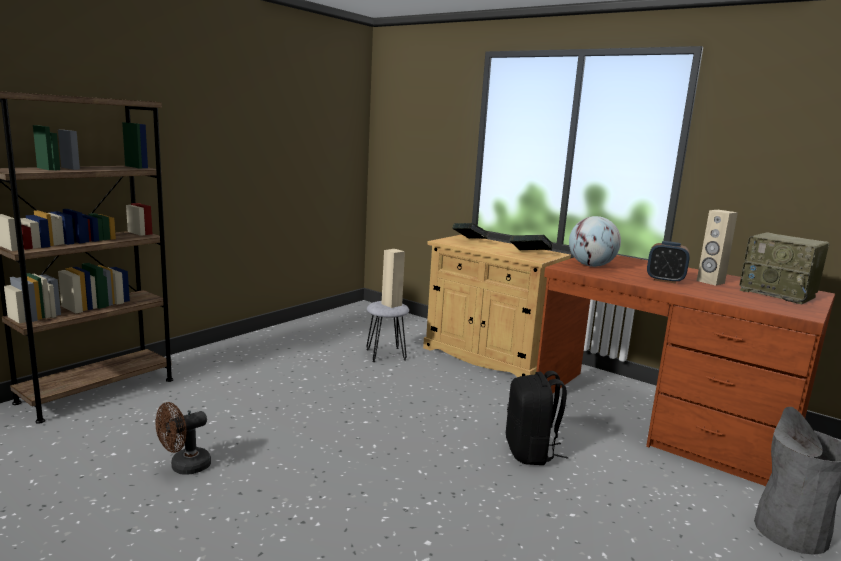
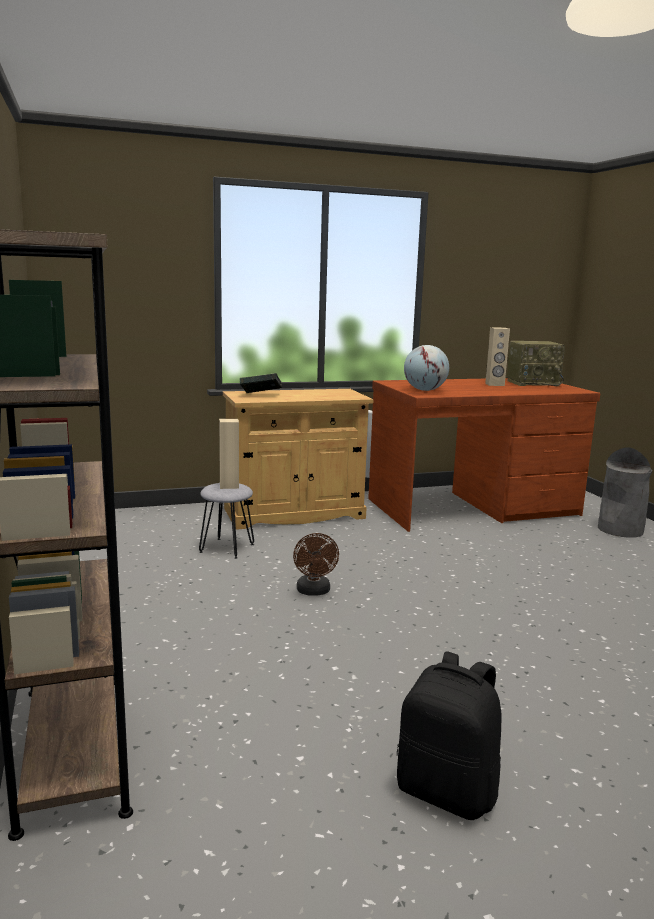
camera: 55 degrees left, 0 degrees up
brown fan [155,402,211,474] -> brown fan moved to [293,533,339,596]
black backpack [506,371,568,465] -> black backpack moved to [397,652,501,820]
book [510,235,553,250] -> none
alarm clock [647,241,690,284] -> none

